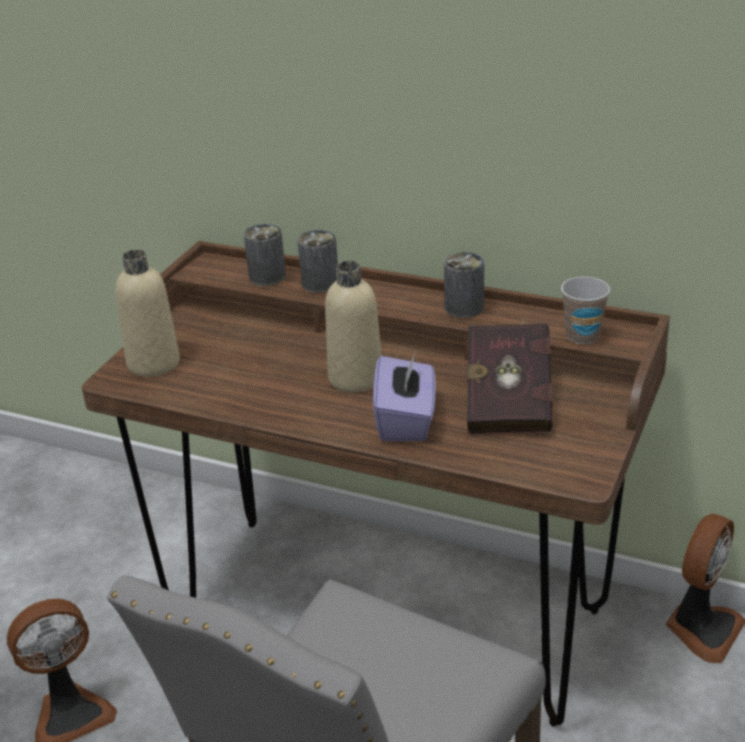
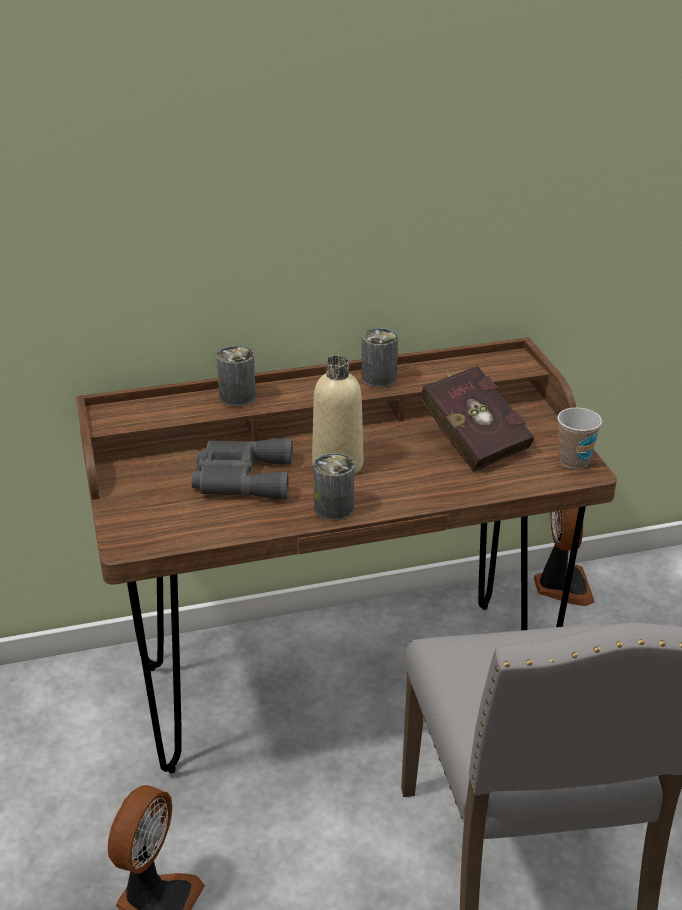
camera: 40 degrees left, 0 degrees up
beige bottle [116,249,180,377] -> none
can [244,224,286,286] -> can moved to [313,453,354,521]
purple tissue box [373,353,436,441] -> none
cup [561,277,610,344] -> cup moved to [557,408,602,469]
none -> grey binoculars [192,438,293,499]

